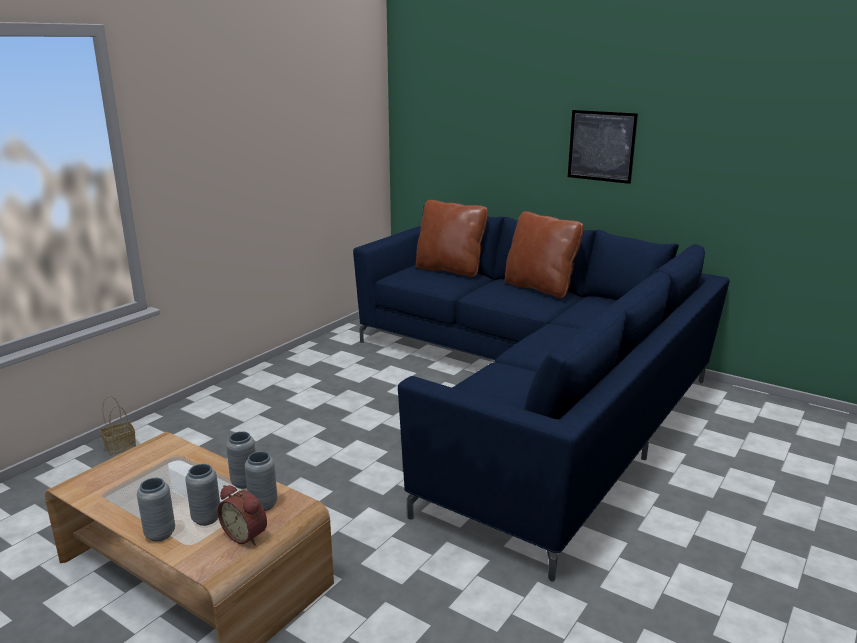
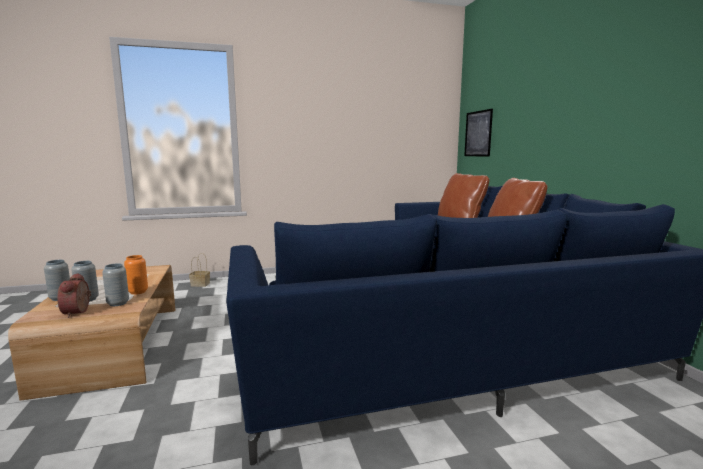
camera: 40 degrees right, 10 degrees down
grey vase [226,431,256,489] -> orange vase [124,255,148,295]
picture [568,110,638,184] -> picture moved to [464,109,493,157]

